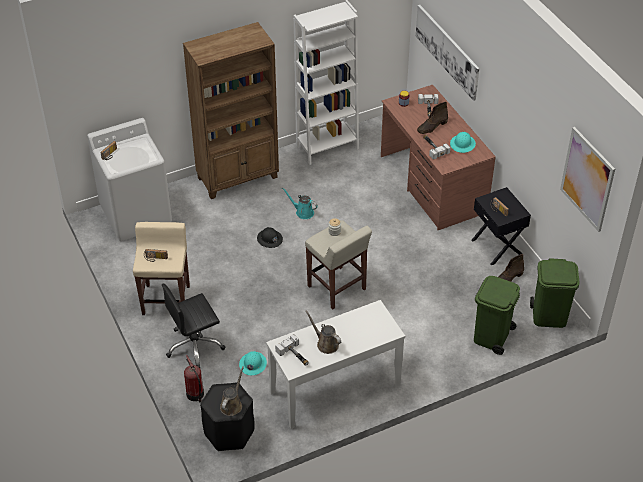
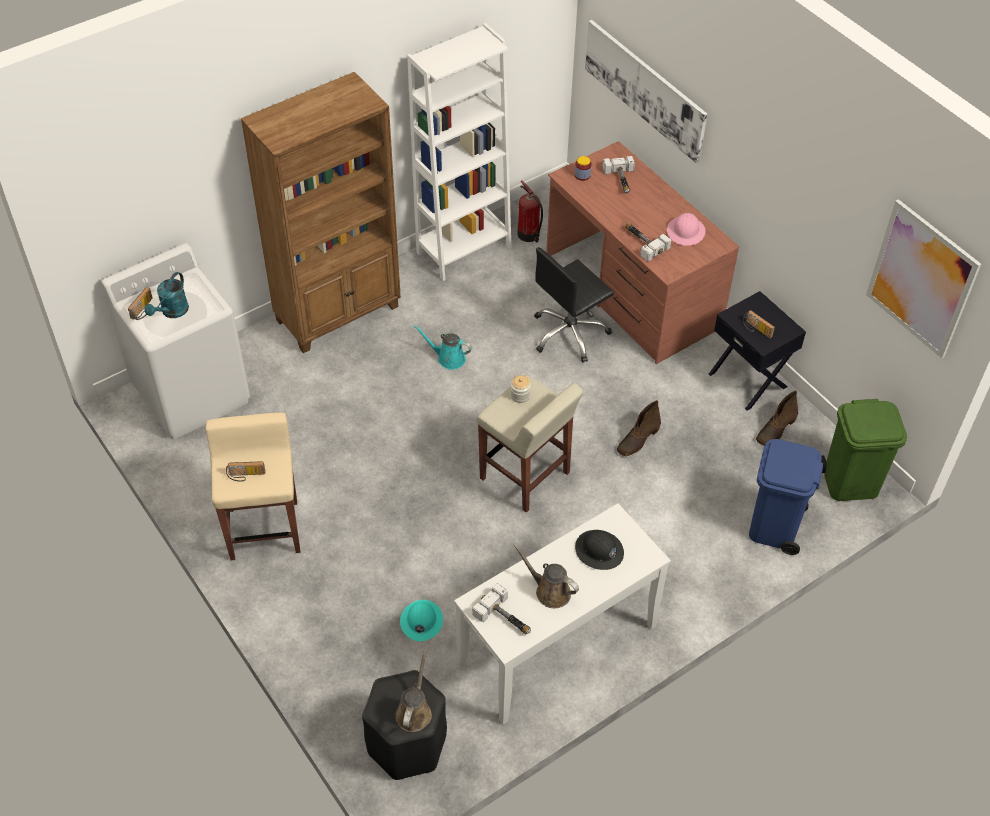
camera: 10 degrees left, 5 degrees up
black office chair [162,283,226,368] -> black office chair moved to [534,247,614,362]
fire extinguisher [184,355,204,402] -> fire extinguisher moved to [518,180,543,242]
black hard hat [257,227,283,248] -> black hard hat moved to [575,530,624,570]
brown boot [417,102,448,134] -> brown boot moved to [617,400,661,456]
turquoise hard hat [450,132,476,153] -> pink hard hat [667,213,705,246]
green trash can [474,276,520,355] -> blue trash can [749,439,823,555]
none -> turquoise watering can [144,272,189,318]

